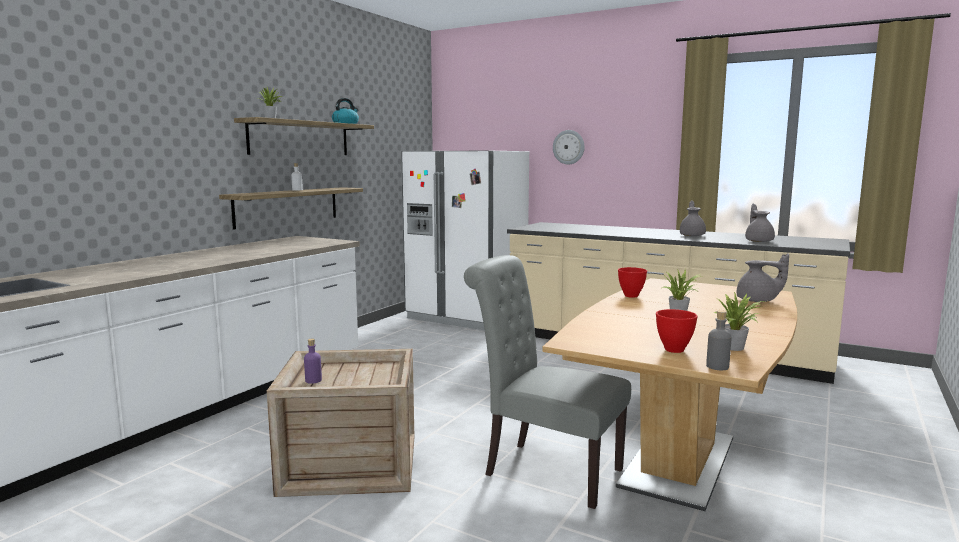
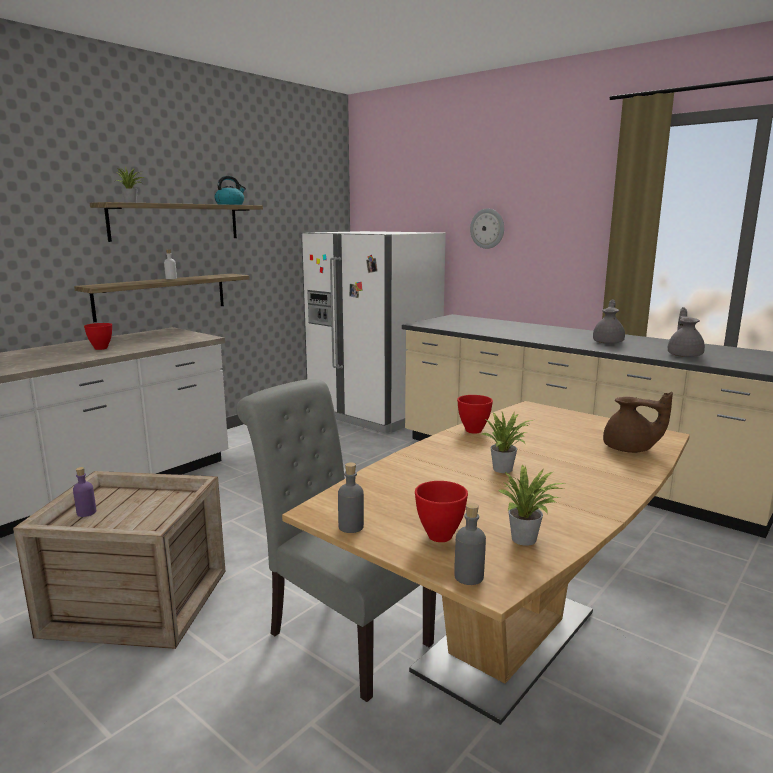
camera: 10 degrees right, 5 degrees up
grey teapot [737,253,789,302] -> brown teapot [603,392,673,453]
none -> red bowl [84,323,112,350]
none -> grey bottle [338,462,364,533]

